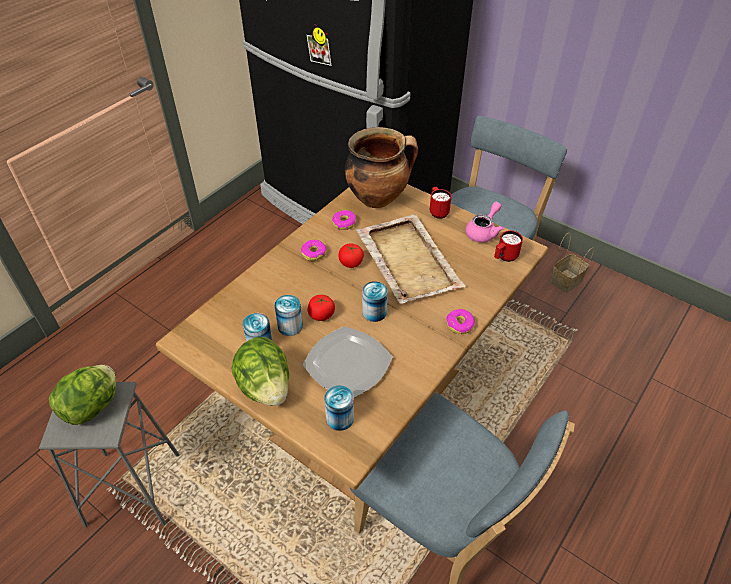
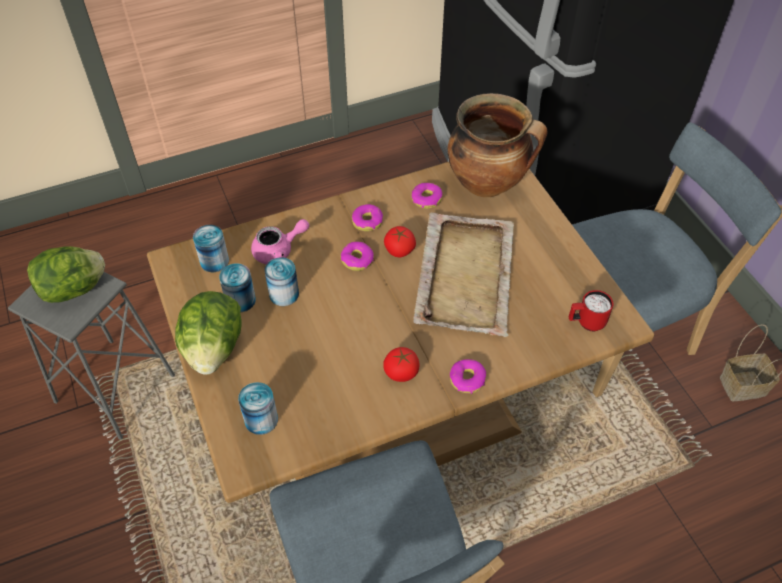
camera: 30 degrees right, 5 degrees up
plate [303,326,392,398] -> none
tomato [308,295,335,321] -> tomato moved to [383,347,420,382]
can [362,281,388,322] -> can moved to [193,225,229,272]
red mug [430,187,452,219] -> none
pink teapot [465,202,504,243] -> pink teapot moved to [251,219,309,264]
none -> donut [341,242,374,271]

